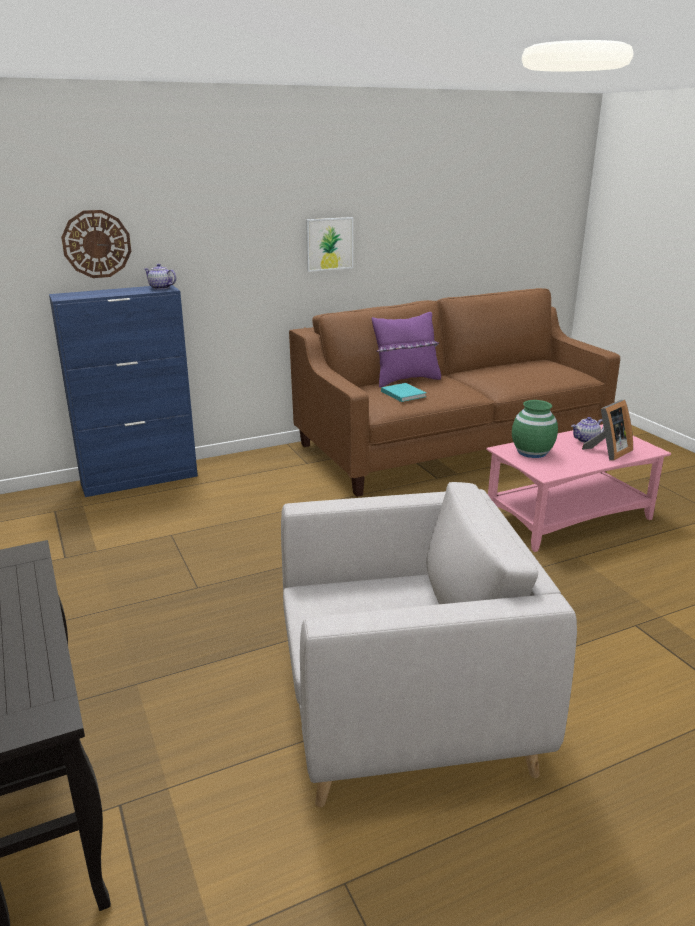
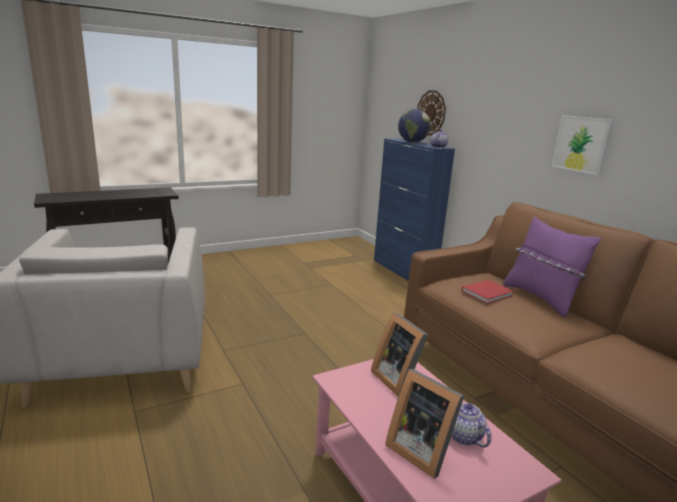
camera: 85 degrees right, 5 degrees down
turquoise book [381,383,426,402] -> red book [461,280,514,304]
green vase [512,400,558,458] -> picture frame [371,313,428,397]
none -> globe [398,109,431,142]

